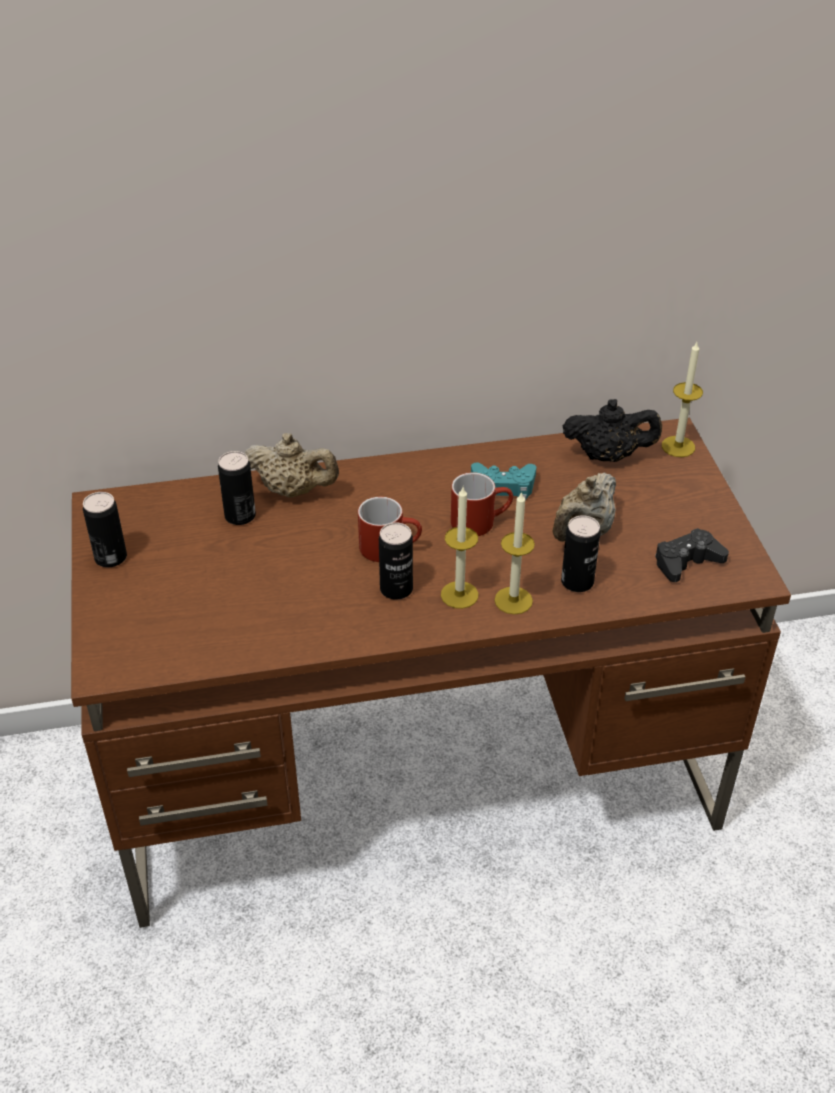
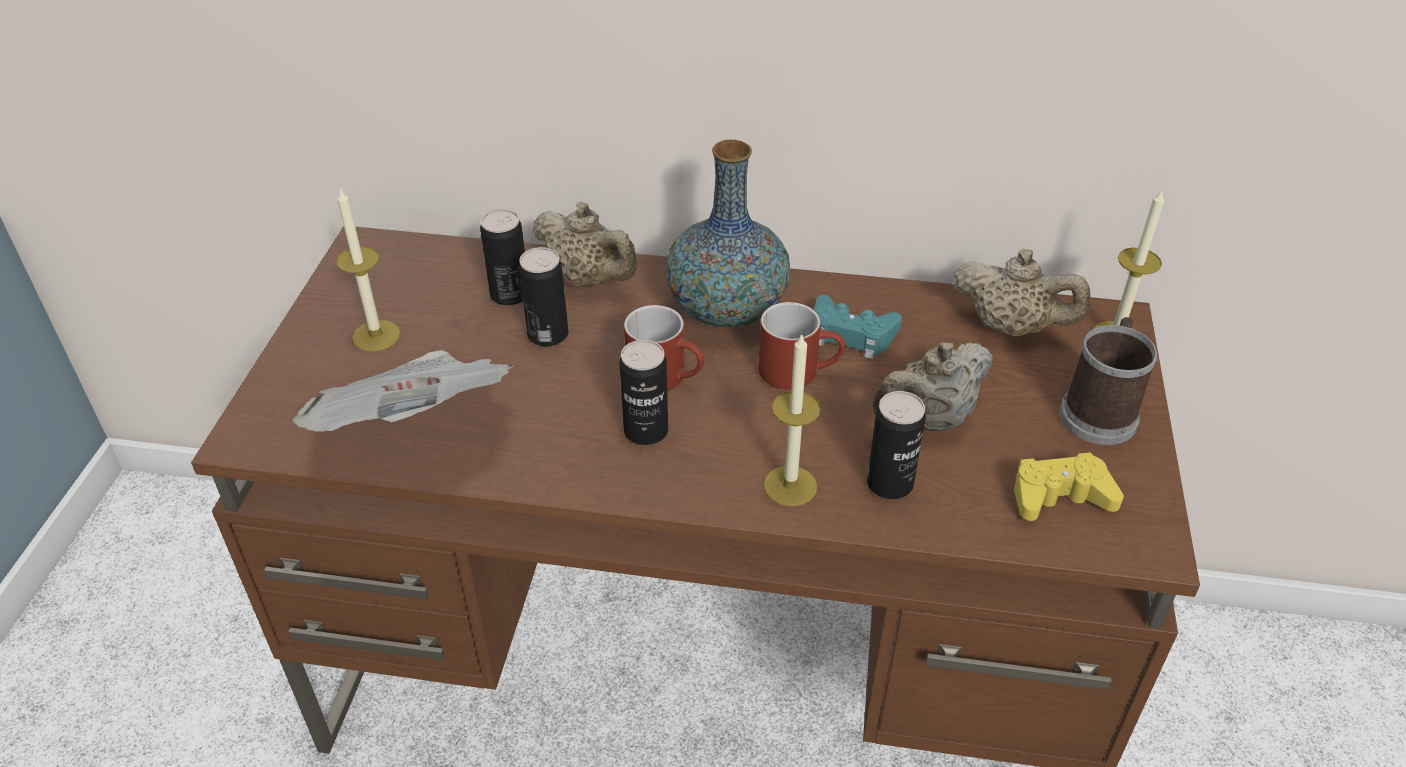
camera: 20 degrees right, 0 degrees up
can [83,492,127,567] -> can moved to [519,247,569,347]
candle [441,487,479,609] -> candle moved to [336,187,400,352]
black teapot [562,399,662,462] -> beige teapot [953,249,1090,337]
black game controller [655,528,729,582] -> yellow game controller [1014,452,1124,521]
none -> newspaper [292,350,513,432]
none -> vase [666,140,790,327]
none -> mug [1059,317,1158,445]

